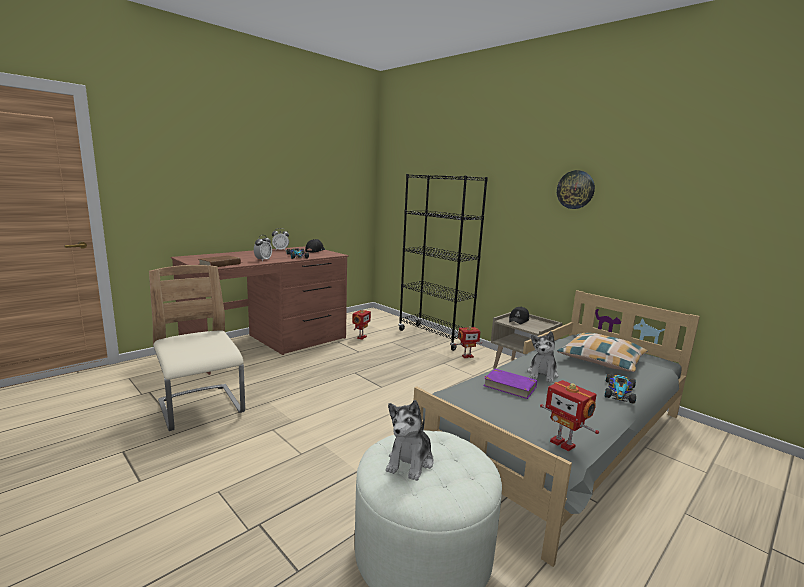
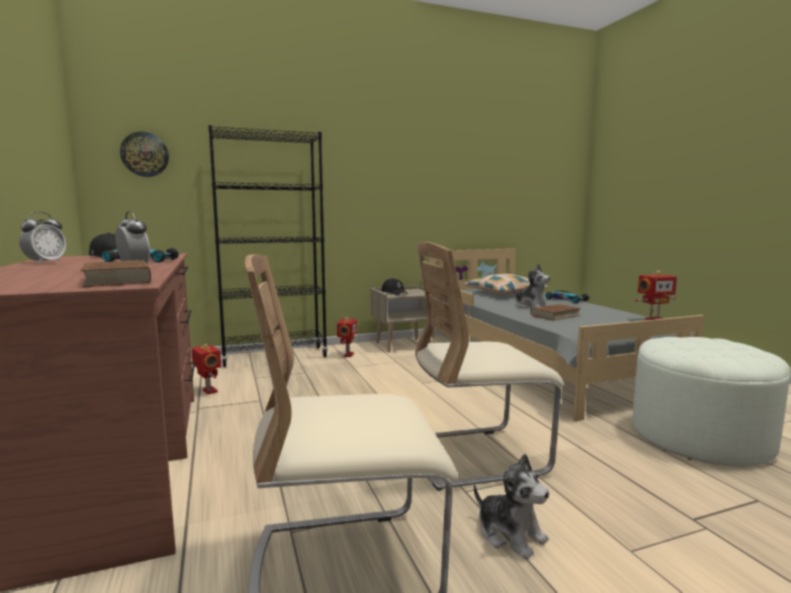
camera: 65 degrees left, 5 degrees down
plush toy [386,400,434,481] -> plush toy moved to [474,454,549,559]
purple book [483,369,537,399] -> brown book [531,304,581,320]
wall clock [557,170,595,209] -> wall clock moved to [120,132,169,177]
none -> beige chair [415,242,564,491]

